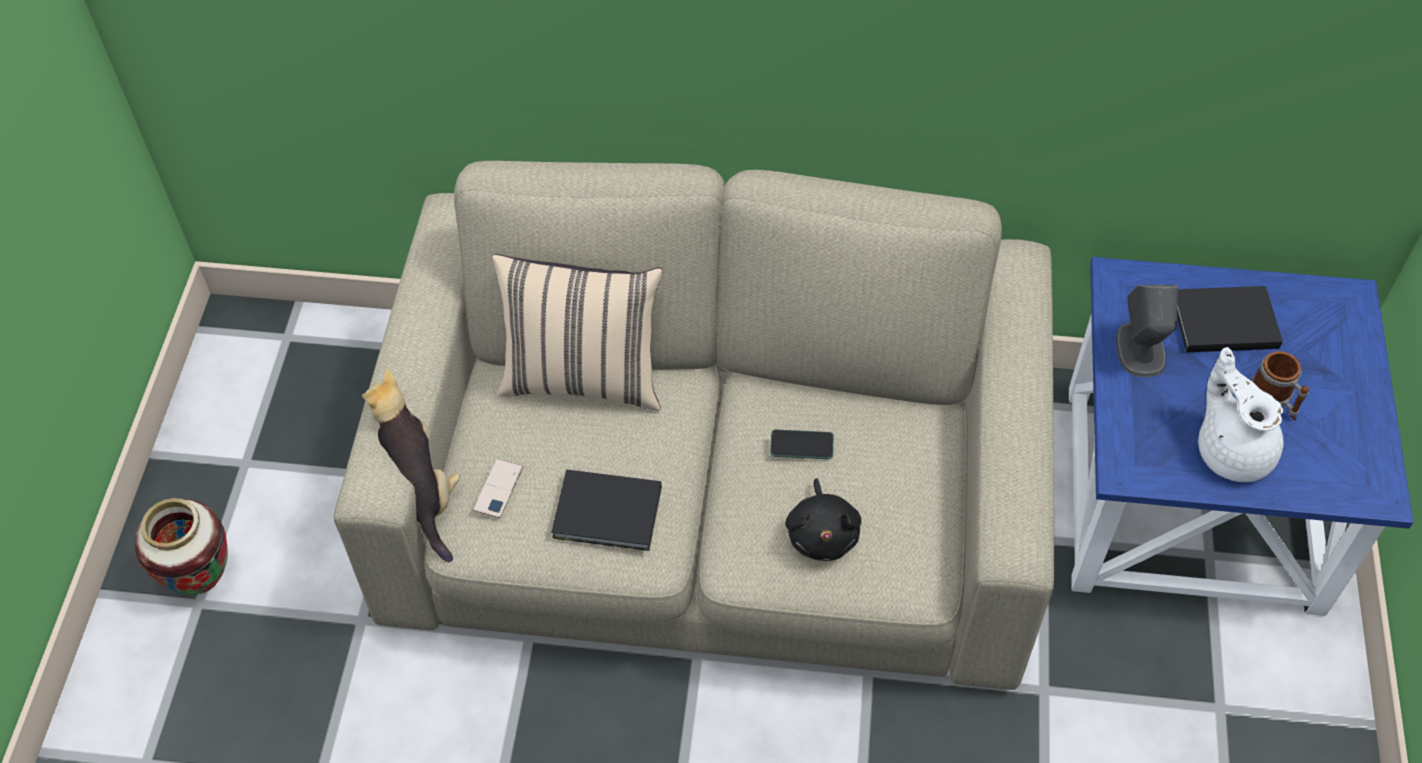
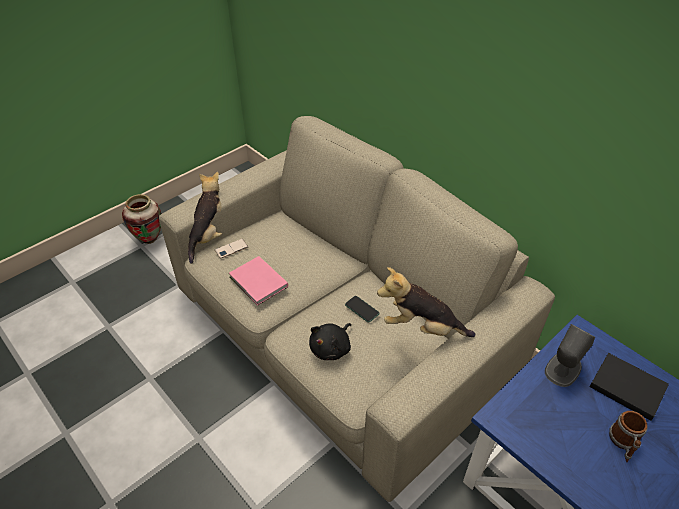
camera: 40 degrees right, 10 degrees down
beige pillow [492,254,662,411] -> none
black book [551,469,662,551] -> pink book [228,256,288,306]
white teapot [1198,347,1283,482] -> none
none -> plush toy [377,267,475,337]

